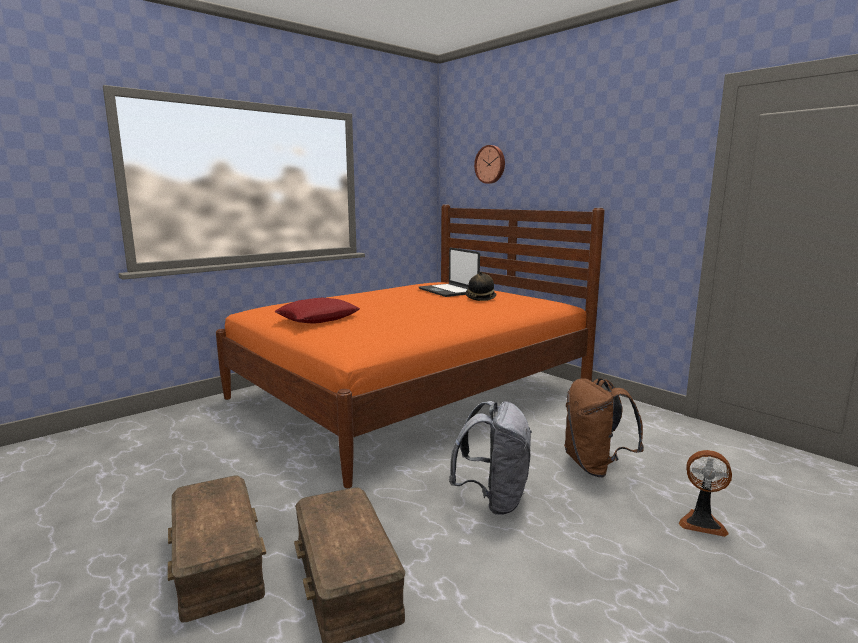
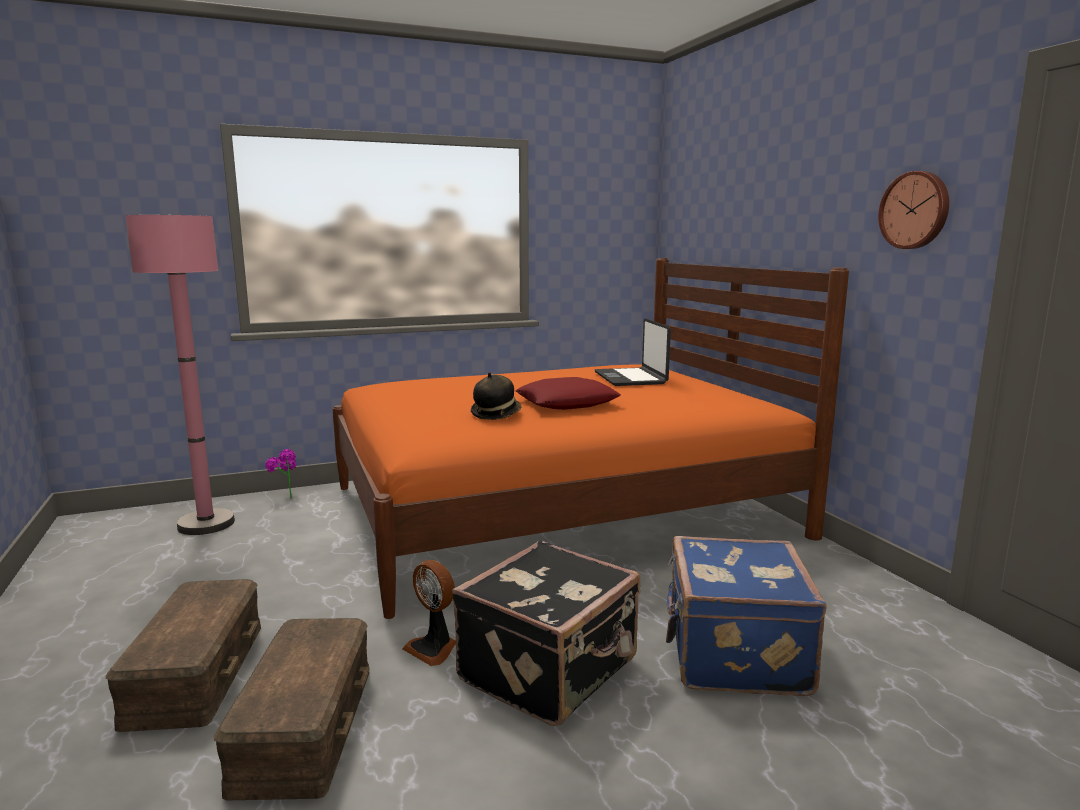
camera: 20 degrees right, 0 degrees up
red pillow [275,298,360,323] -> red pillow moved to [516,377,621,410]
grey backpack [449,401,532,515] -> black suitcase [452,540,640,726]
hat [466,272,497,301] -> hat moved to [471,372,521,420]
wall clock [474,145,505,184] -> wall clock moved to [878,171,949,249]
brown backpack [564,378,644,477] -> blue suitcase [666,536,827,696]
fan [679,450,732,537] -> fan moved to [402,560,456,666]
none -> pink floor lamp [125,215,235,535]
none -> potted plant [265,449,297,499]

